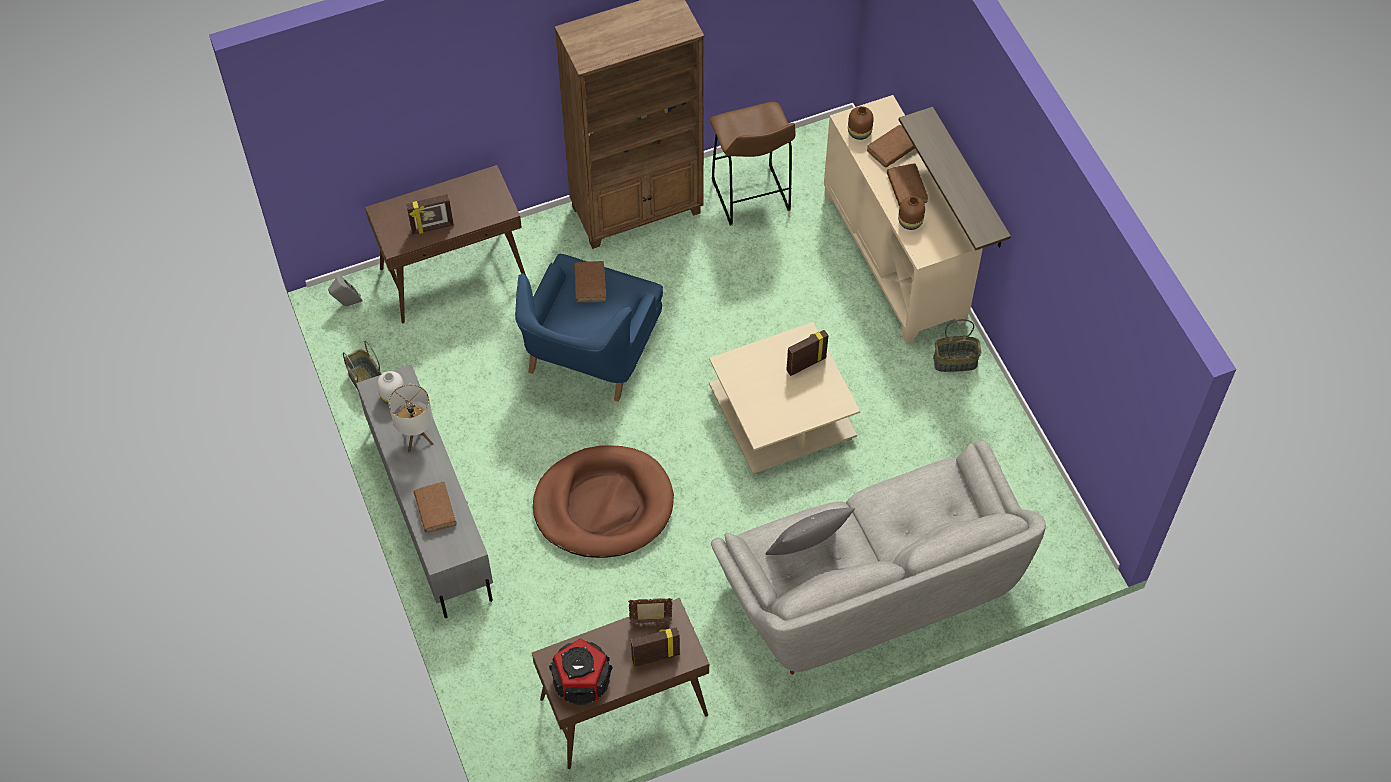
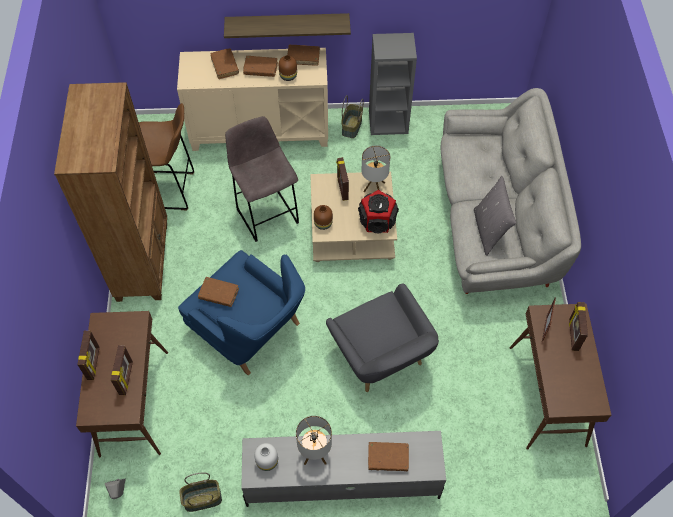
camera: 70 degrees left, 0 degrees up
brown dog bed [533,446,674,558] -> grey armchair [326,283,439,392]
speaker [549,638,612,705] -> speaker moved to [358,190,399,233]
brown vase [848,106,874,140] -> brown vase moved to [314,205,333,230]
none -> picture frame [77,331,100,380]
none -> grey stool [225,116,299,242]
none -> brown book [287,45,320,66]
none -> table lamp [361,145,390,192]
none -> grey bookcase [369,33,417,135]

